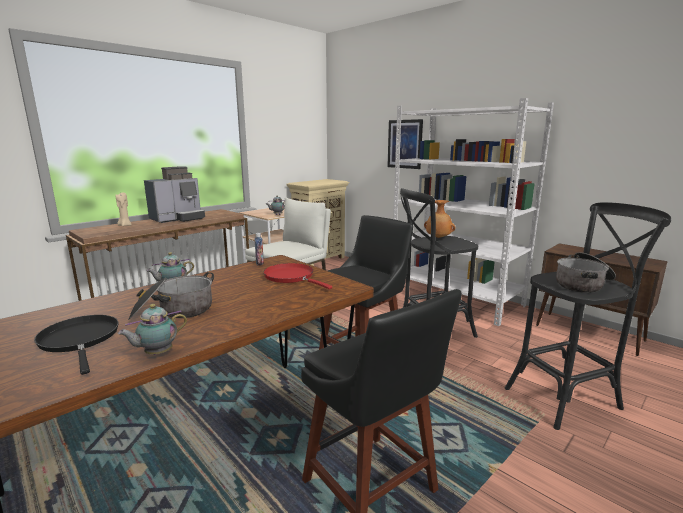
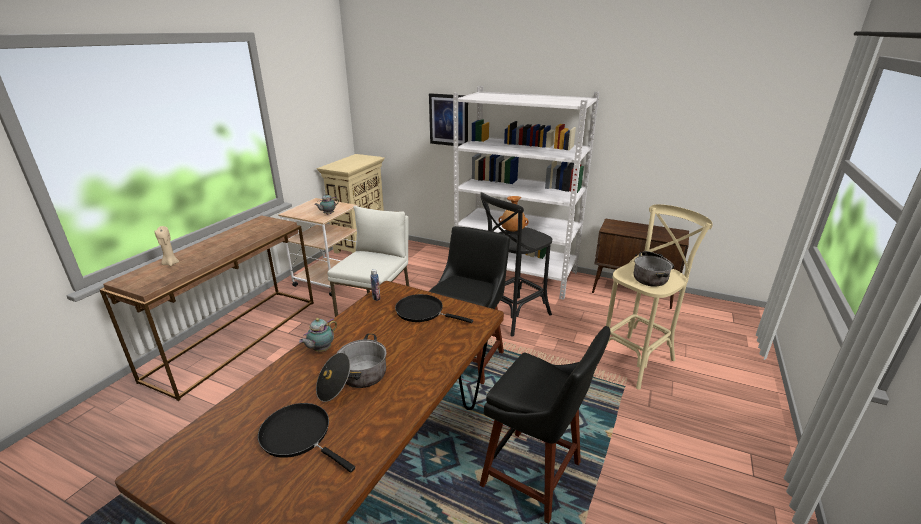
camera: 20 degrees left, 10 degrees up
teapot [118,304,187,355] -> none
coffee machine [144,166,205,223] -> none
red frying pan [263,263,332,289] -> black frying pan [395,294,473,323]
black stool [504,202,671,430] -> beige stool [605,204,713,389]

